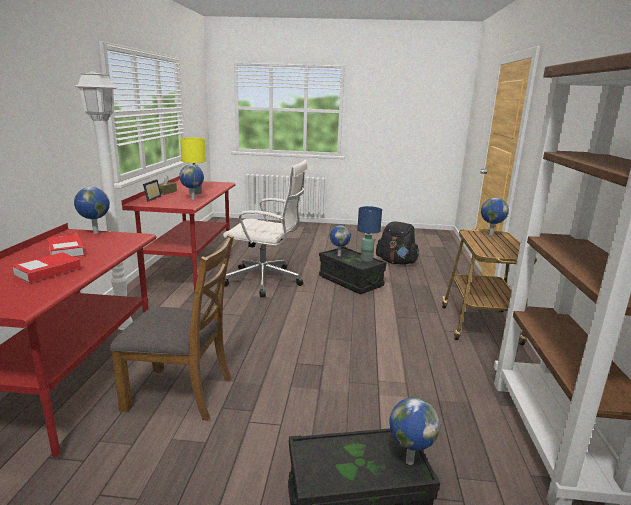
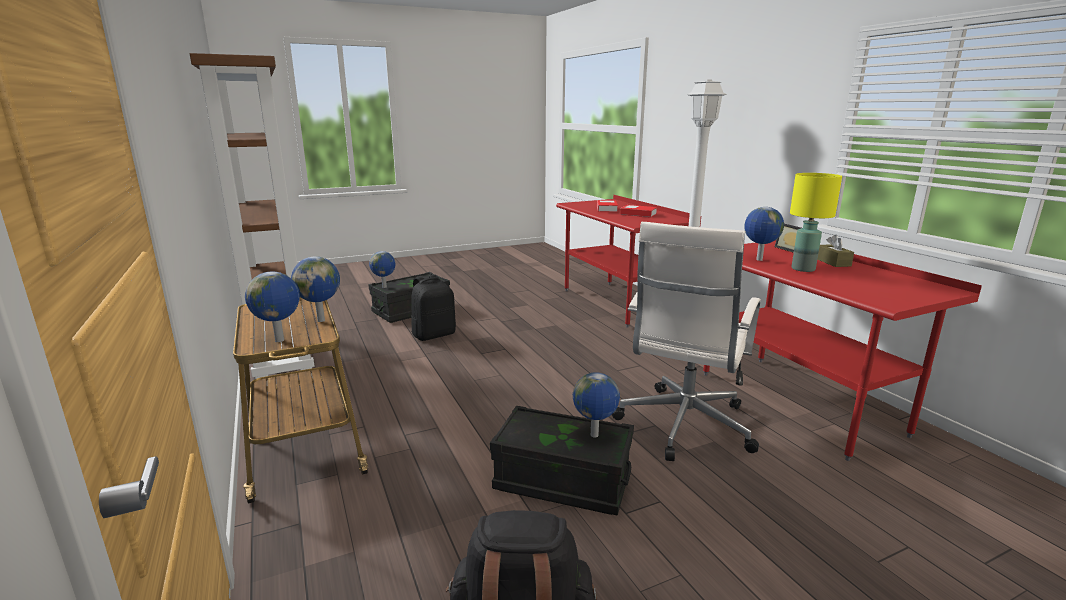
camera: 150 degrees right, 0 degrees up
globe [74,187,110,234] -> globe moved to [291,256,340,322]
brown chair [110,234,234,421] -> none
white office chair [223,160,307,297] -> white office chair turned 45 degrees counterclockwise [612,222,761,461]
blue table lamp [357,206,382,262] -> none
none -> black backpack [411,275,456,341]

